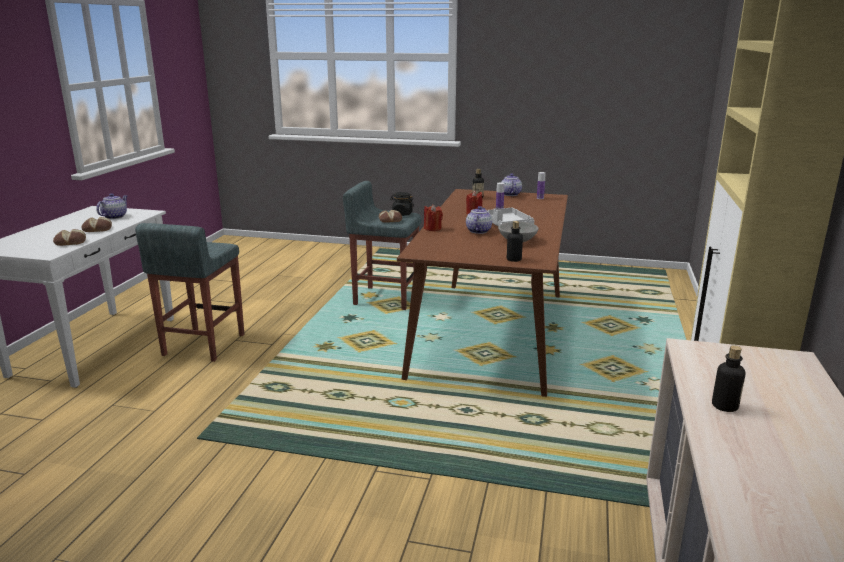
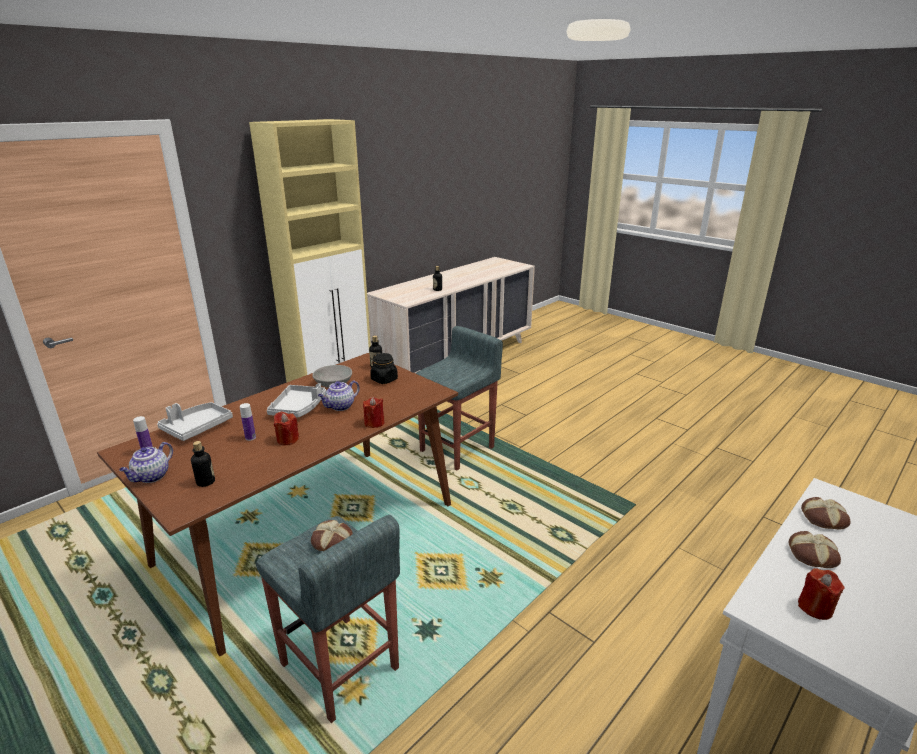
camera: 150 degrees left, 5 degrees up
teapot [96,193,127,219] -> red candle [798,568,845,620]
grey stool [135,223,244,362] -> grey stool moved to [416,326,503,470]
black jar [390,192,414,216] -> black jar moved to [370,353,398,384]
none -> grey tray [157,402,233,441]

